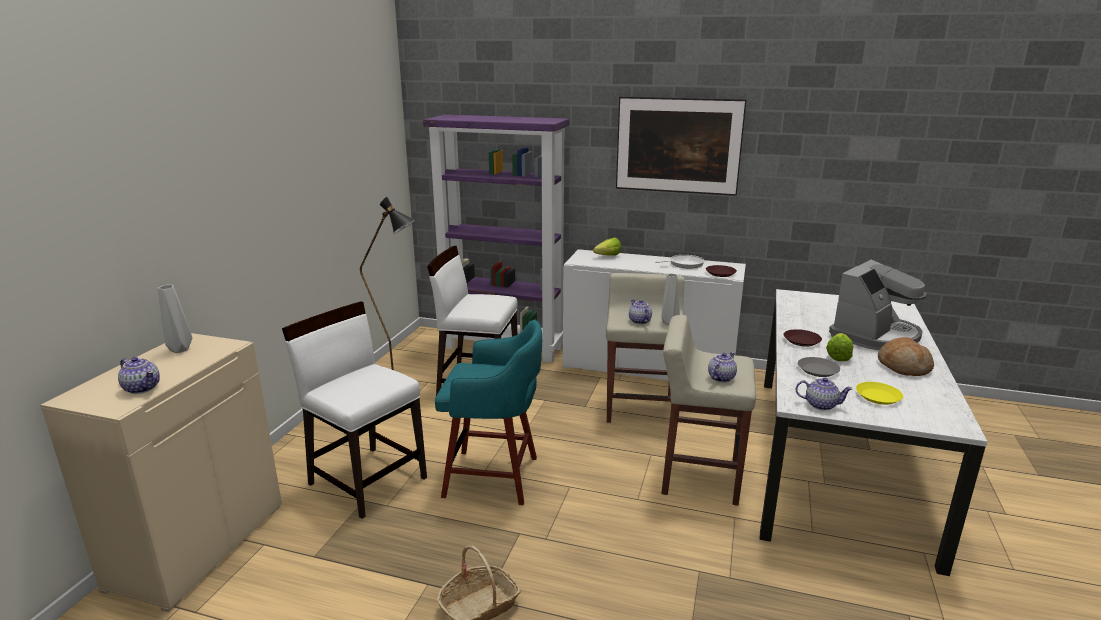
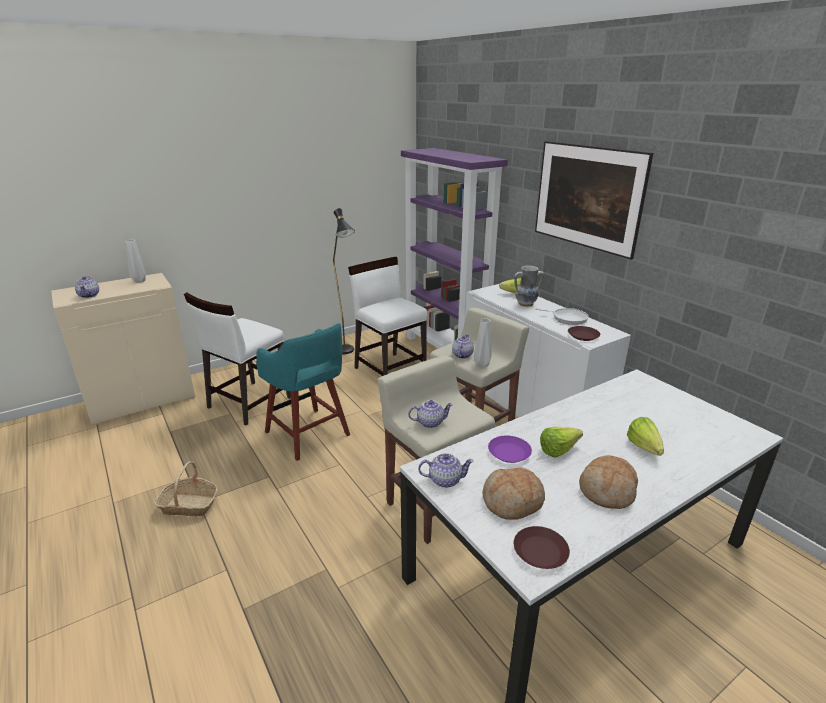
camera: 40 degrees right, 5 degrees up
white chair [282,302,427,519] -> white chair turned 135 degrees counterclockwise [184,293,291,425]
brown plate [783,329,822,347] -> brown plate moved to [514,526,570,569]
teapot [796,377,853,410] -> teapot turned 60 degrees counterclockwise [418,453,474,488]
grey plate [798,357,840,377] -> purple plate [488,436,532,463]
coffee machine [829,259,927,350] -> lettuce [627,417,664,456]
yellow plate [856,382,903,405] -> bread [483,467,545,520]
none -> vase [514,265,544,307]

